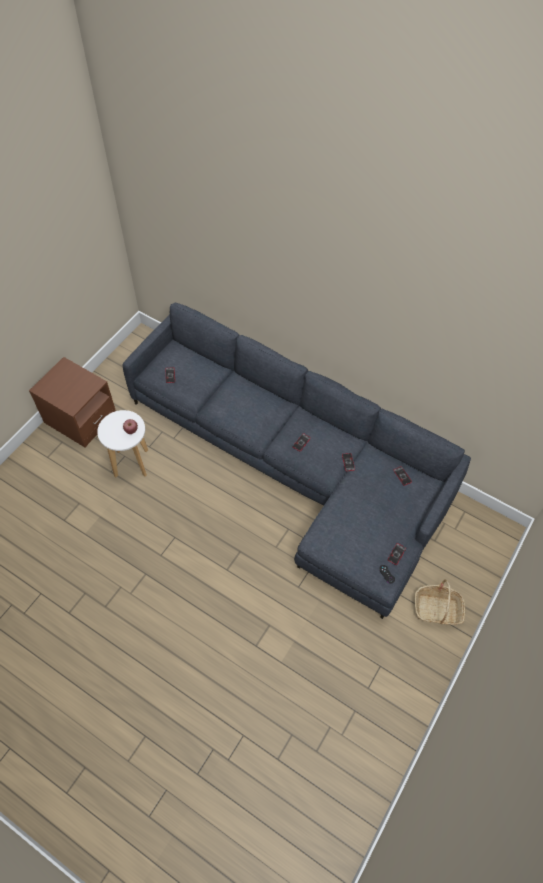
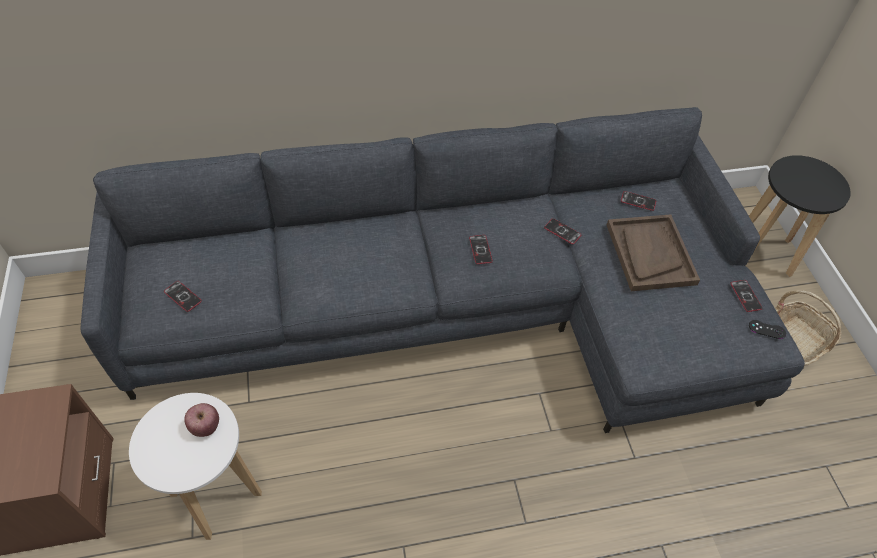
camera: 45 degrees left, 5 degrees down
none -> brown tray [607,214,700,291]
none -> black stool [749,155,851,277]

